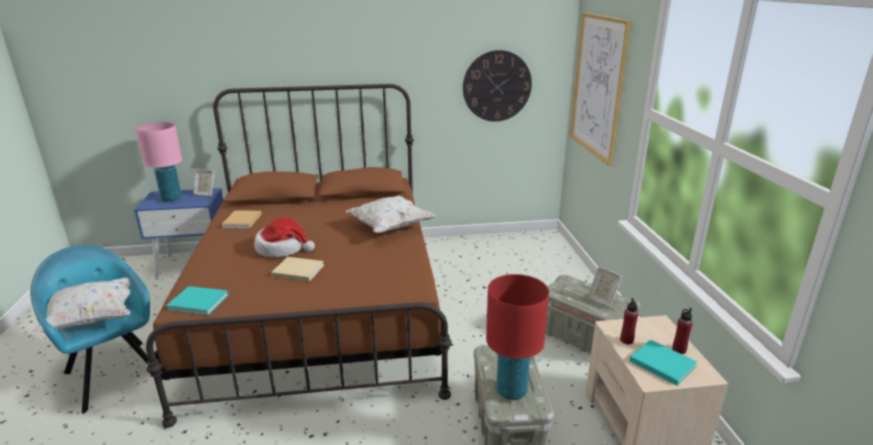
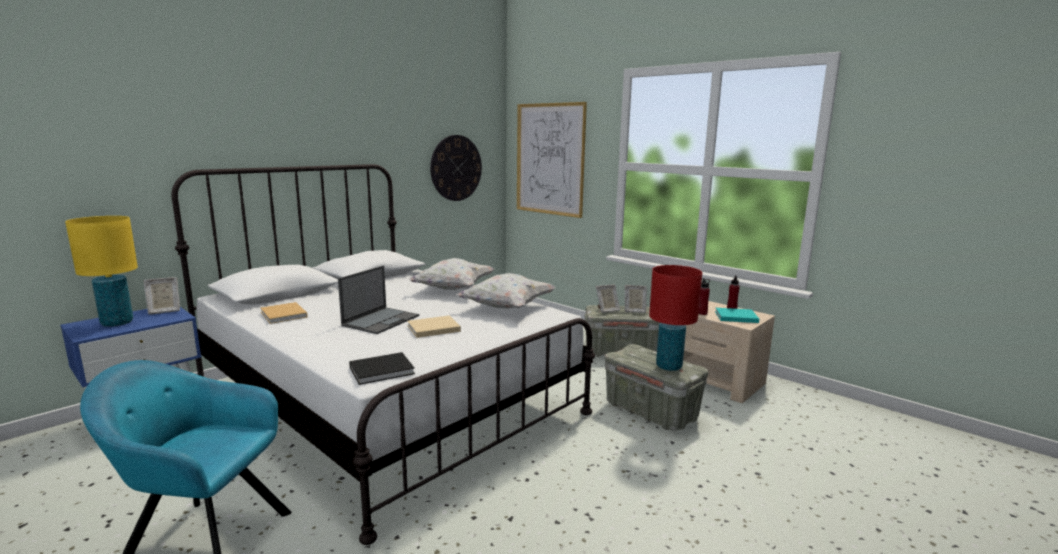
camera: 40 degrees left, 10 degrees down
white pillow [32,277,131,333] -> white pillow moved to [456,273,556,309]
pink table lamp [135,122,182,202] -> yellow table lamp [65,216,138,327]
brown bed [146,84,452,428] -> white bed [171,164,595,545]
turquoise book [166,286,229,315] -> black book [349,352,415,385]
hat [254,218,315,257] -> laptop [338,266,419,334]
none -> picture frame [596,285,620,313]

